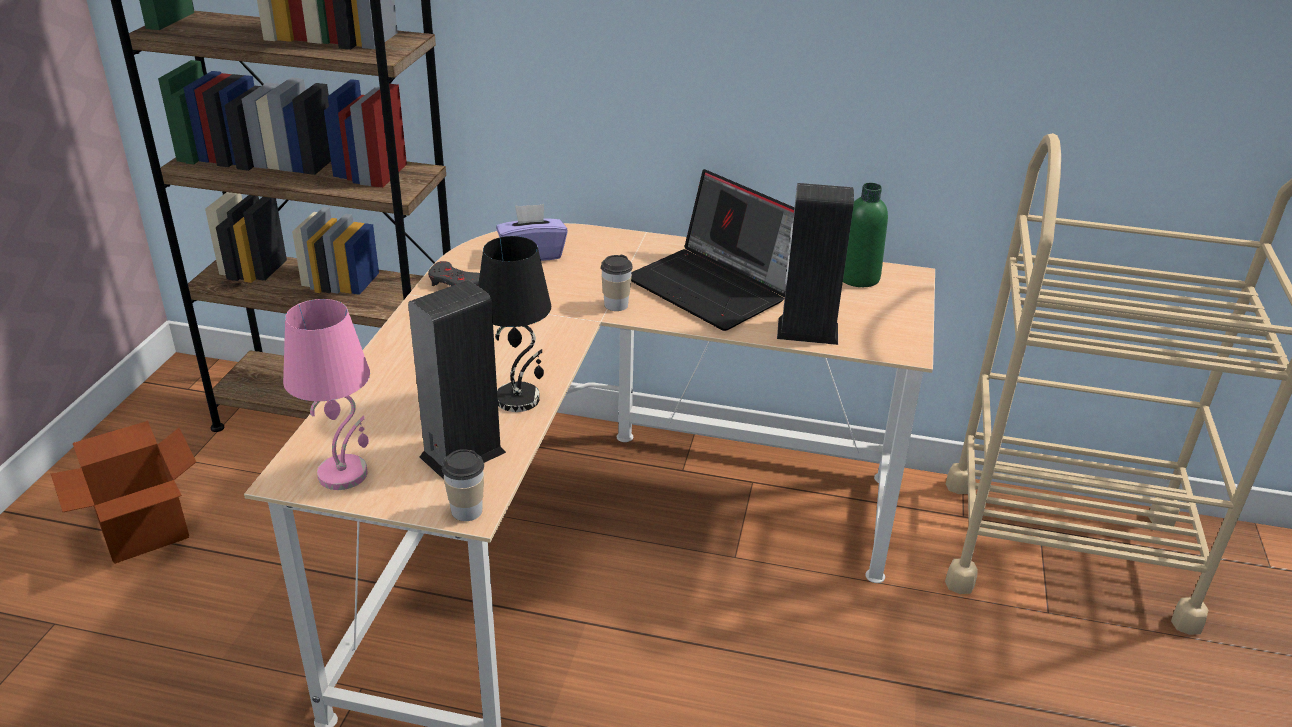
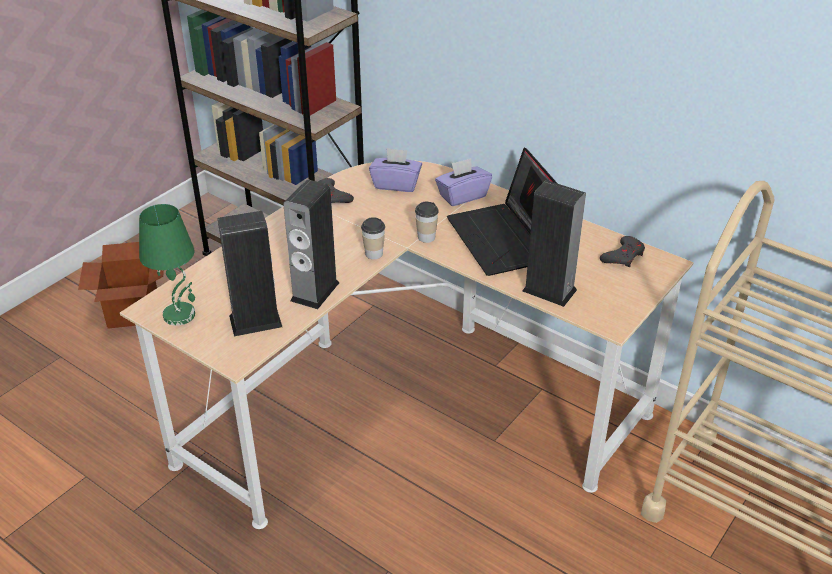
camera: 25 degrees right, 5 degrees up
pink table lamp [283,299,370,490] -> green table lamp [139,204,195,326]
cup [442,449,484,521] -> cup moved to [361,217,385,259]
black table lamp [478,236,551,412] -> speaker [283,180,340,309]
green bottle [843,183,888,287] -> grey game controller [600,236,645,267]
none -> purple tissue box [435,158,492,206]

